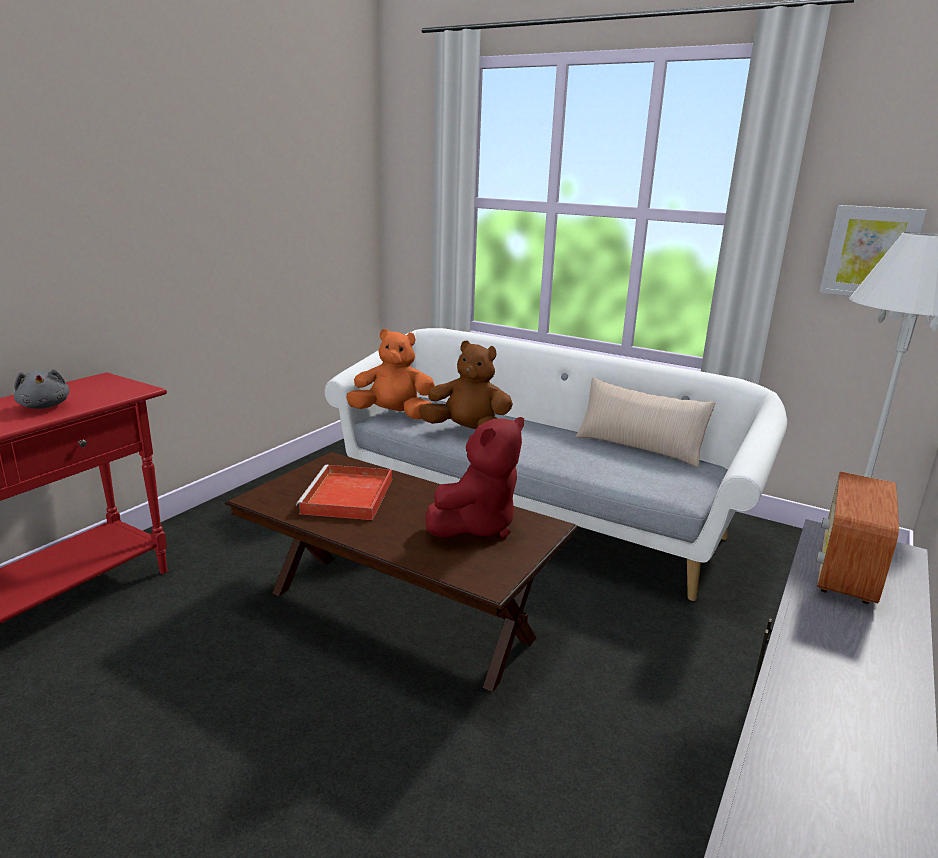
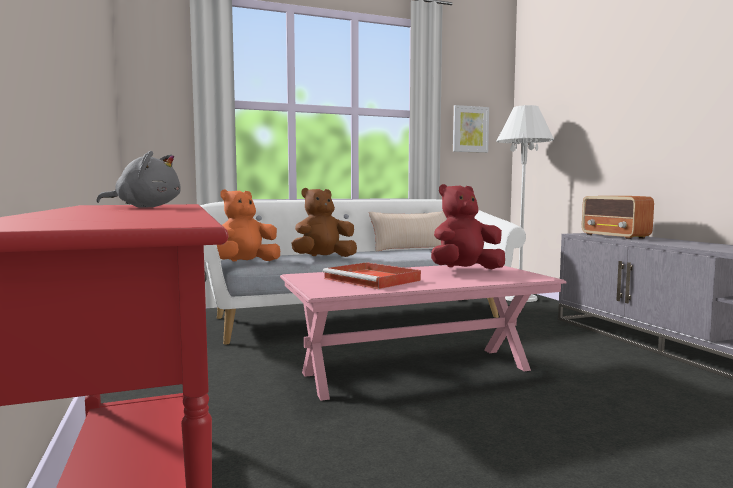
camera: 50 degrees left, 15 degrees down
brown coffee table [225,452,579,692] -> pink coffee table [280,263,567,401]
red plush toy [425,417,524,538] -> red plush toy turned 105 degrees counterclockwise [431,184,505,269]

